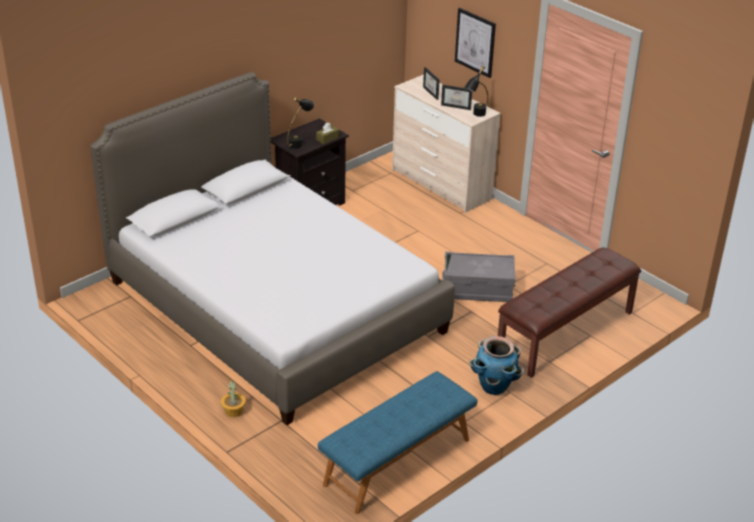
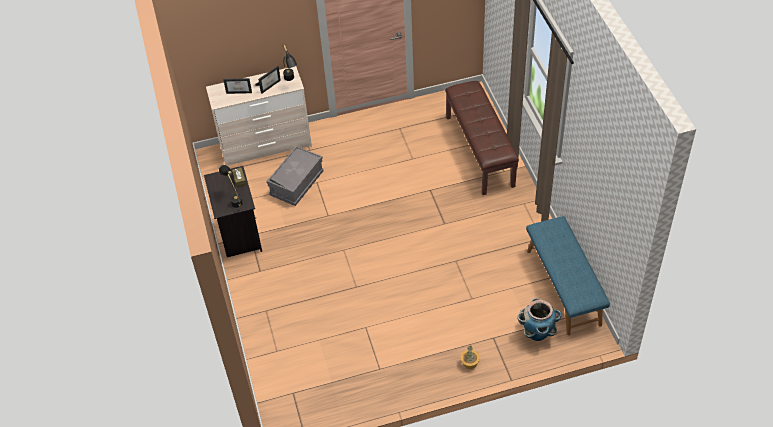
camera: 60 degrees left, 15 degrees up
bed [90,72,455,425] -> none
grey storage box [442,252,516,302] -> grey storage box moved to [267,146,324,206]
picture [455,8,496,78] -> none
planter [469,336,524,395] -> planter moved to [517,297,562,341]

